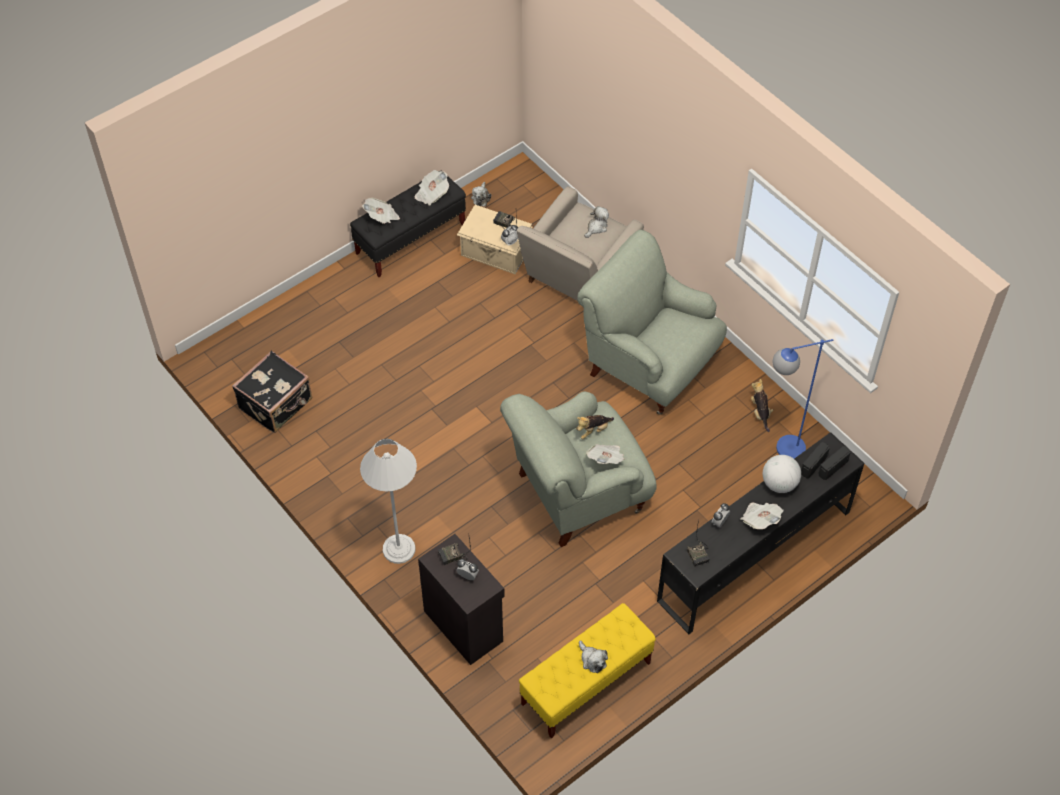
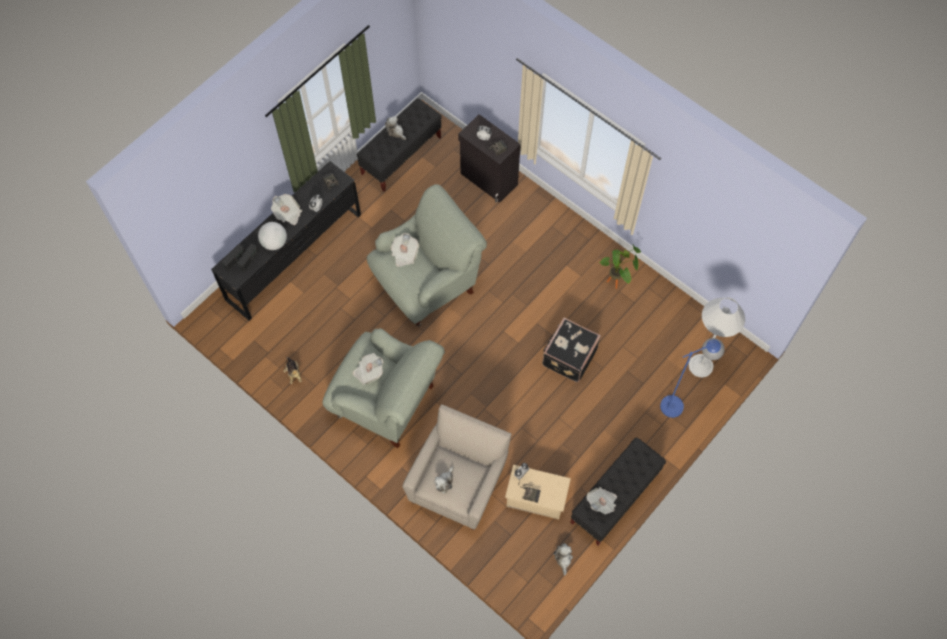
camera: 170 degrees right, 10 degrees up
black suitcase [232,351,312,433] -> black suitcase moved to [542,317,601,383]
white floor lamp [360,439,417,564] -> white floor lamp moved to [688,298,745,377]
newspaper [362,197,400,224] -> newspaper moved to [353,353,383,385]
yellow bench [519,603,656,738] -> black bench [357,98,442,192]
plush toy [576,415,614,439] -> none
blue floor lamp [773,339,834,458] -> blue floor lamp moved to [660,338,725,418]
none -> potted plant [599,245,641,289]

